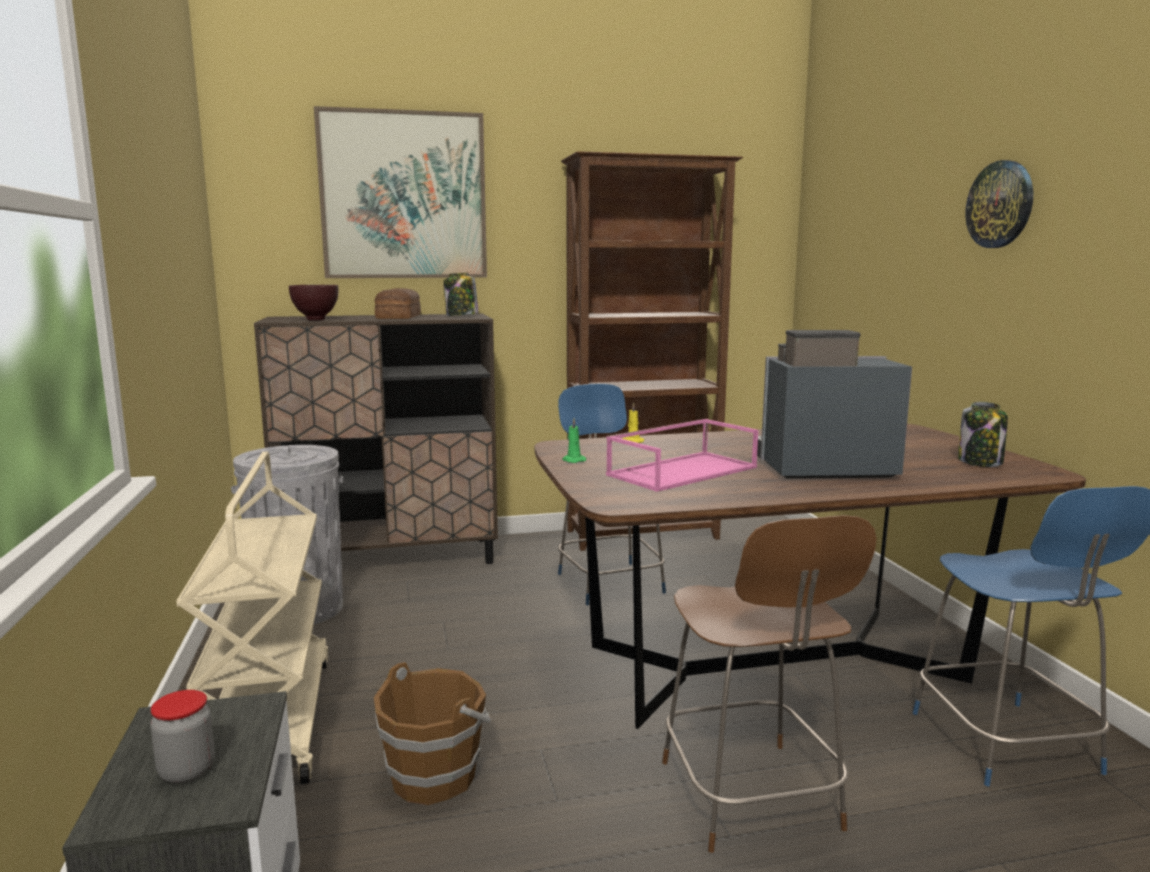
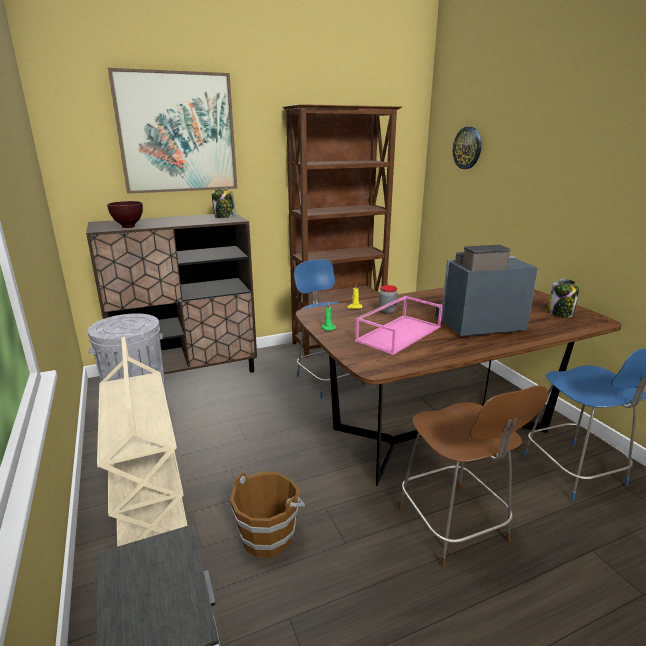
camera: 10 degrees left, 10 degrees up
jar [150,690,215,784] -> jar moved to [379,285,397,314]
bread [375,288,421,319] -> none
wall clock [965,160,1033,248] -> wall clock moved to [453,127,481,169]

